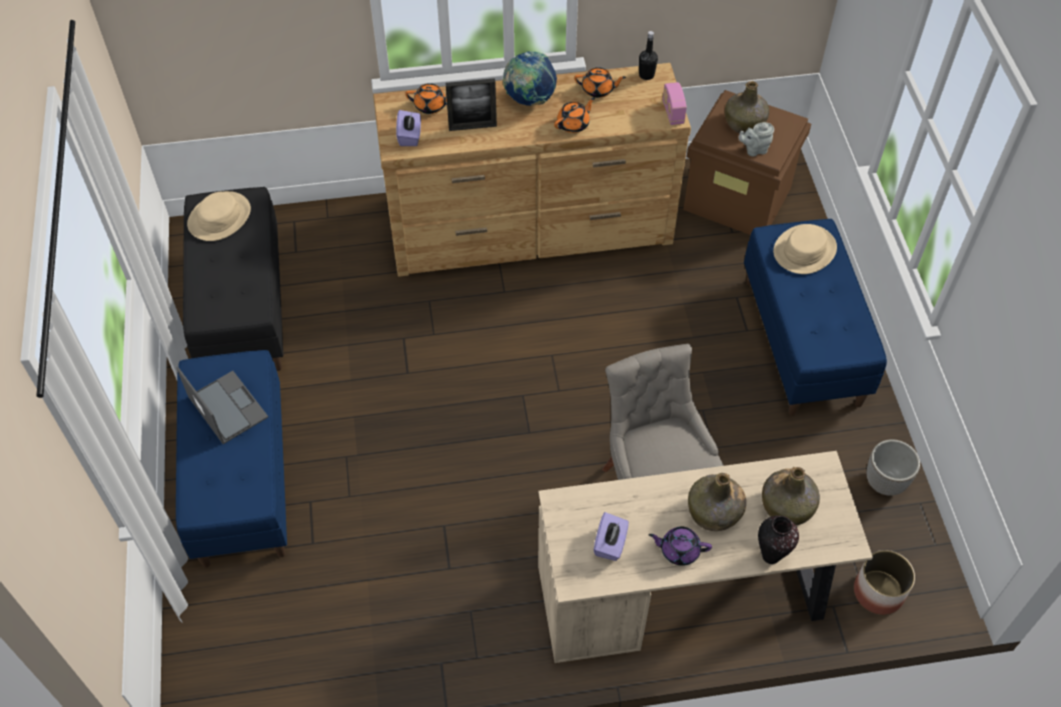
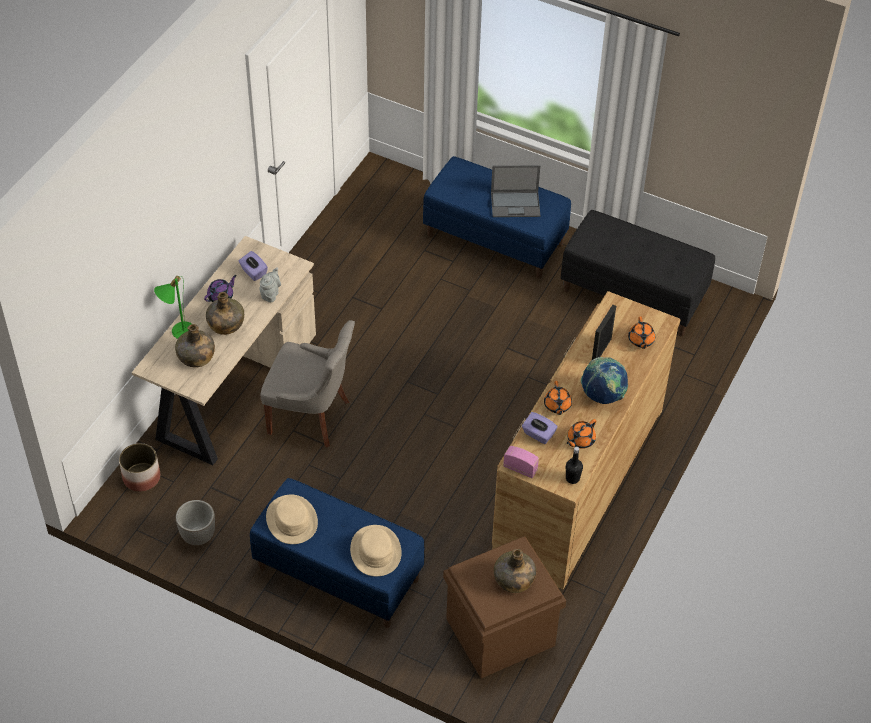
camera: 125 degrees right, 5 degrees down
beige hat [187,191,251,241] -> beige hat moved to [266,495,318,544]
purple tissue box [396,110,421,146] -> purple tissue box moved to [522,412,558,444]
orange teapot [405,83,447,114] -> orange teapot turned 45 degrees counterclockwise [628,316,655,349]
grey teapot [738,122,774,156] -> grey teapot moved to [260,268,281,302]
vase [758,516,799,564] -> green table lamp [154,276,192,339]

